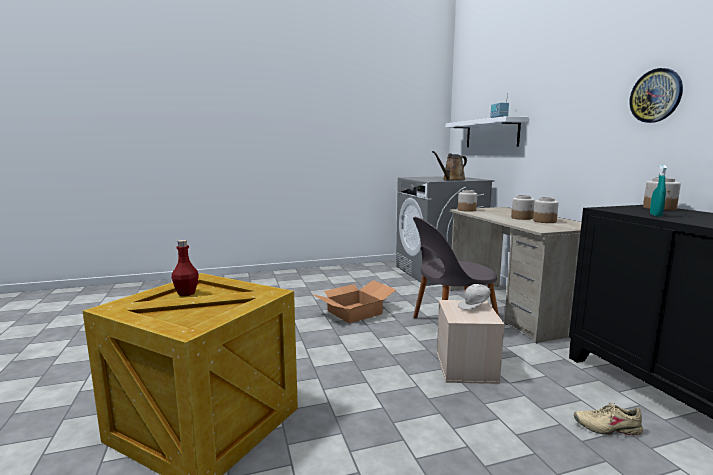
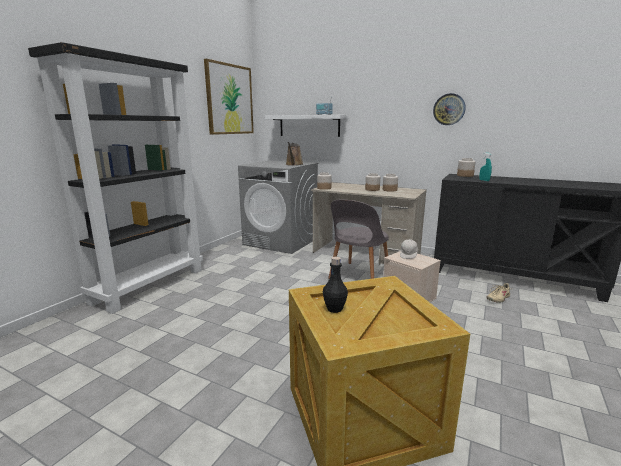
camera: 45 degrees left, 5 degrees up
red bottle [172,240,199,296] -> black bottle [323,257,348,313]
cardboard box [312,280,396,324] -> none
none -> black bookcase [28,42,203,314]
none -> picture [204,59,254,135]

